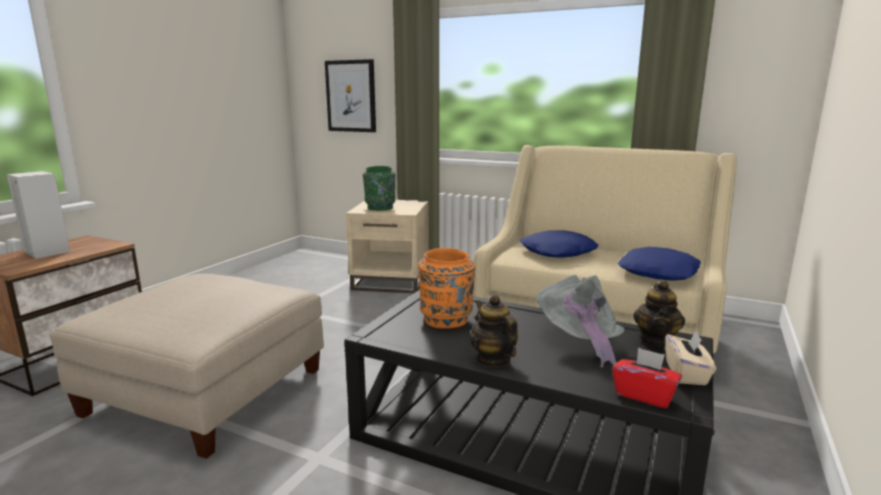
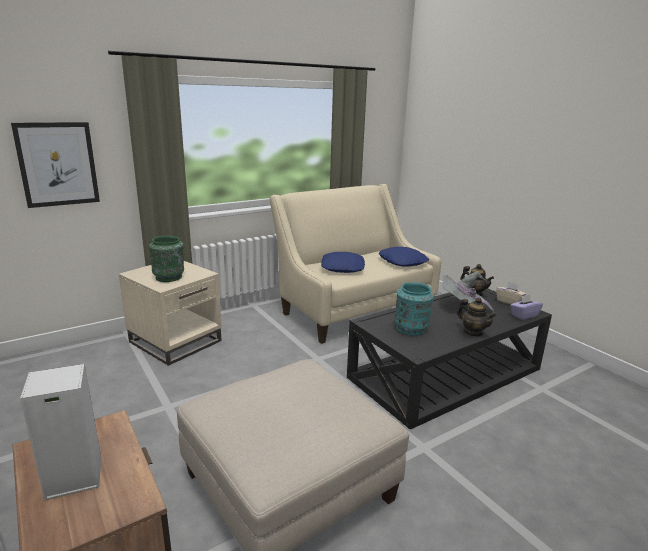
camera: 60 degrees left, 5 degrees up
orange vase [418,248,475,329] -> turquoise vase [395,282,434,336]
teapot [470,295,518,367] -> teapot turned 135 degrees counterclockwise [457,297,496,336]
red tissue box [612,347,682,408] -> purple tissue box [510,294,543,320]

